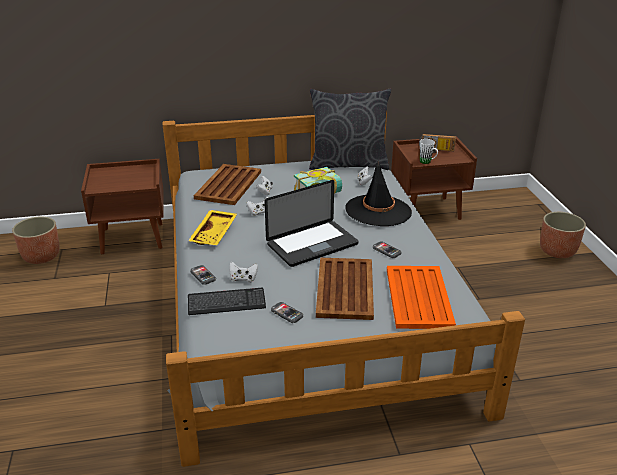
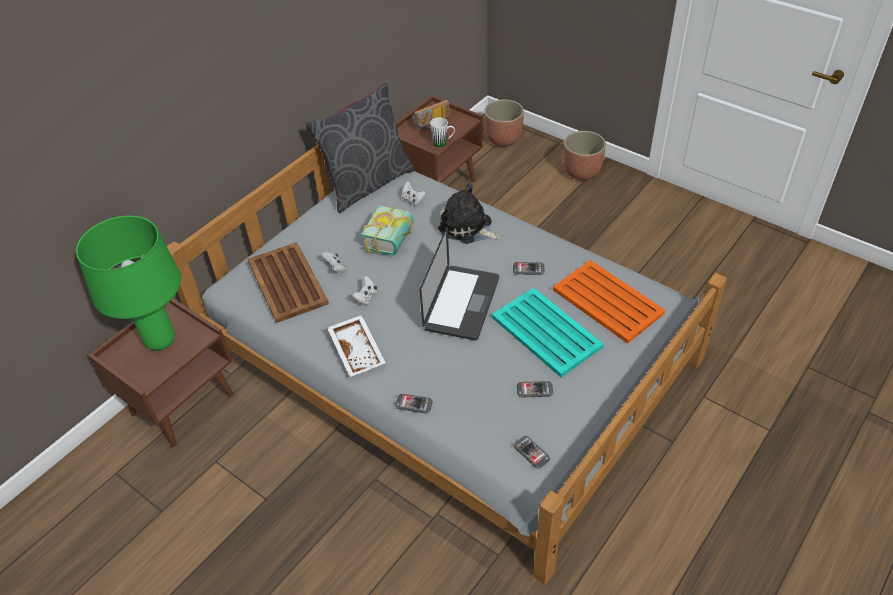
camera: 40 degrees left, 15 degrees up
planter [12,217,60,264] -> planter moved to [484,99,524,147]
yellow tray [188,210,237,245] -> white tray [327,315,385,377]
keyboard [188,288,266,315] -> none
white game controller [229,262,258,283] -> none
brown tray [316,258,374,320] -> turquoise tray [492,288,604,377]
black hat [345,161,412,226] -> plush toy [438,183,501,244]
none -> green table lamp [76,216,181,350]
none -> phone [514,436,550,468]

